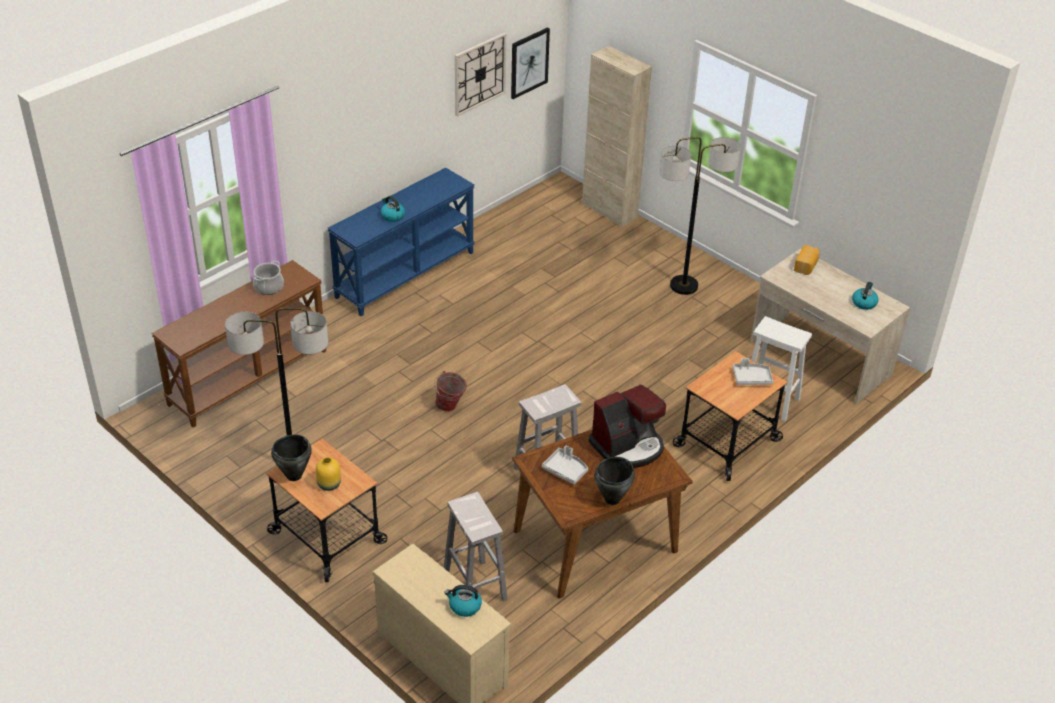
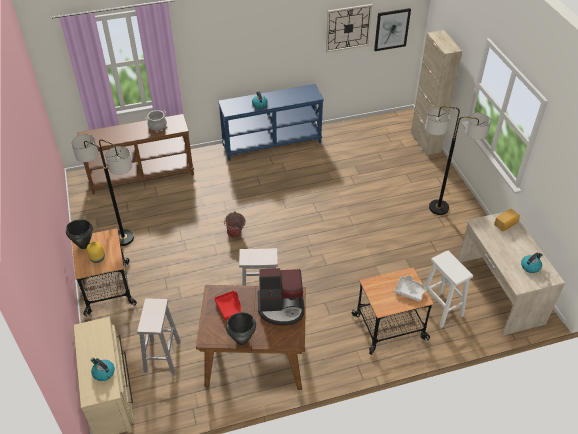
camera: 30 degrees right, 5 degrees up
grey tray [542,446,588,485] -> red tray [214,291,241,320]

